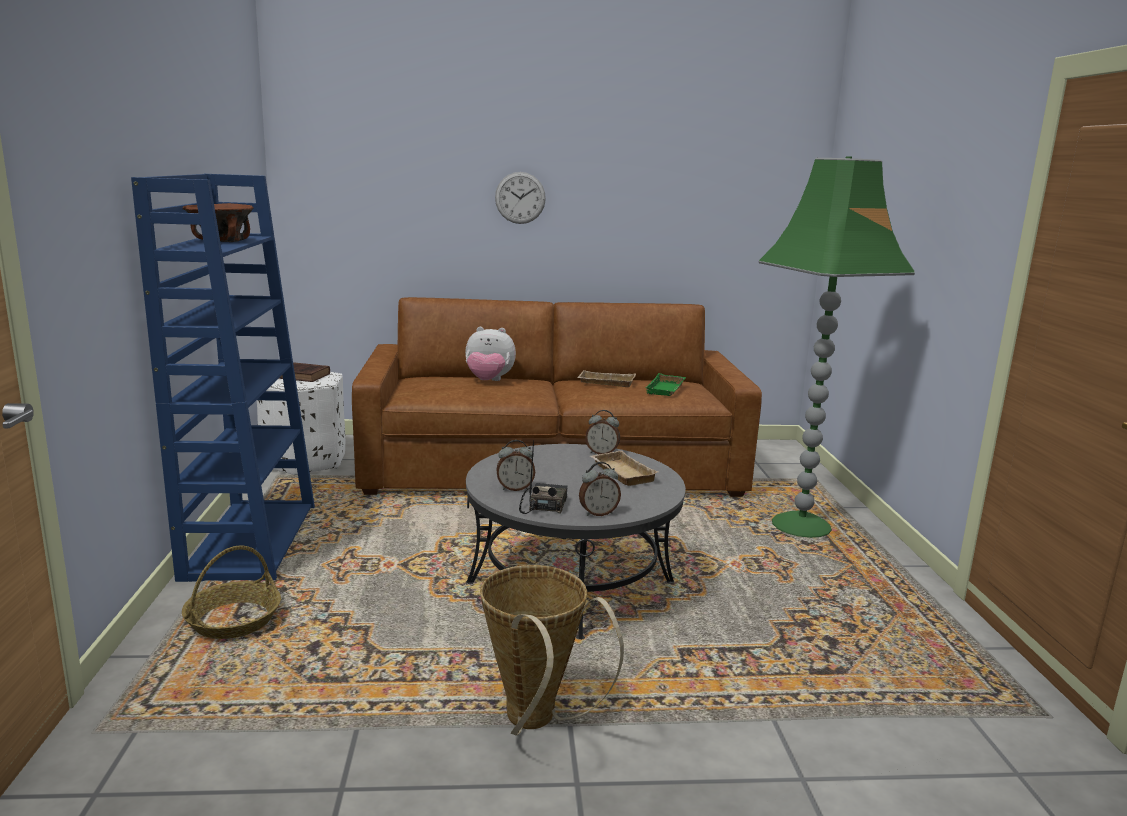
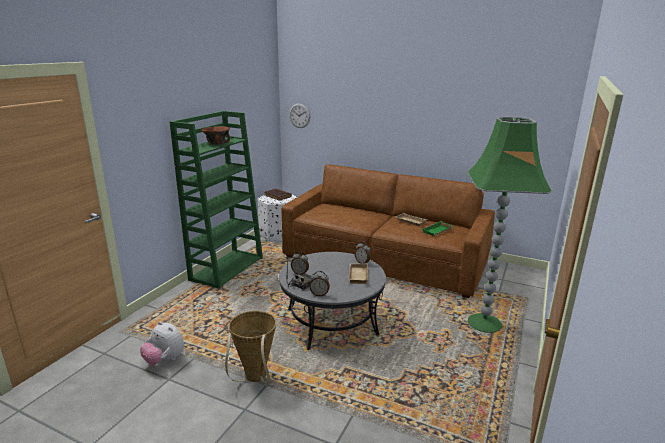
camera: 30 degrees right, 5 degrees up
blue bookcase [131,174,315,582] -> green bookcase [170,111,263,289]
basket [182,546,281,639] -> none
plush toy [465,327,516,381] -> plush toy moved to [140,322,184,365]
wall clock [495,172,546,224] -> wall clock moved to [289,103,311,128]

